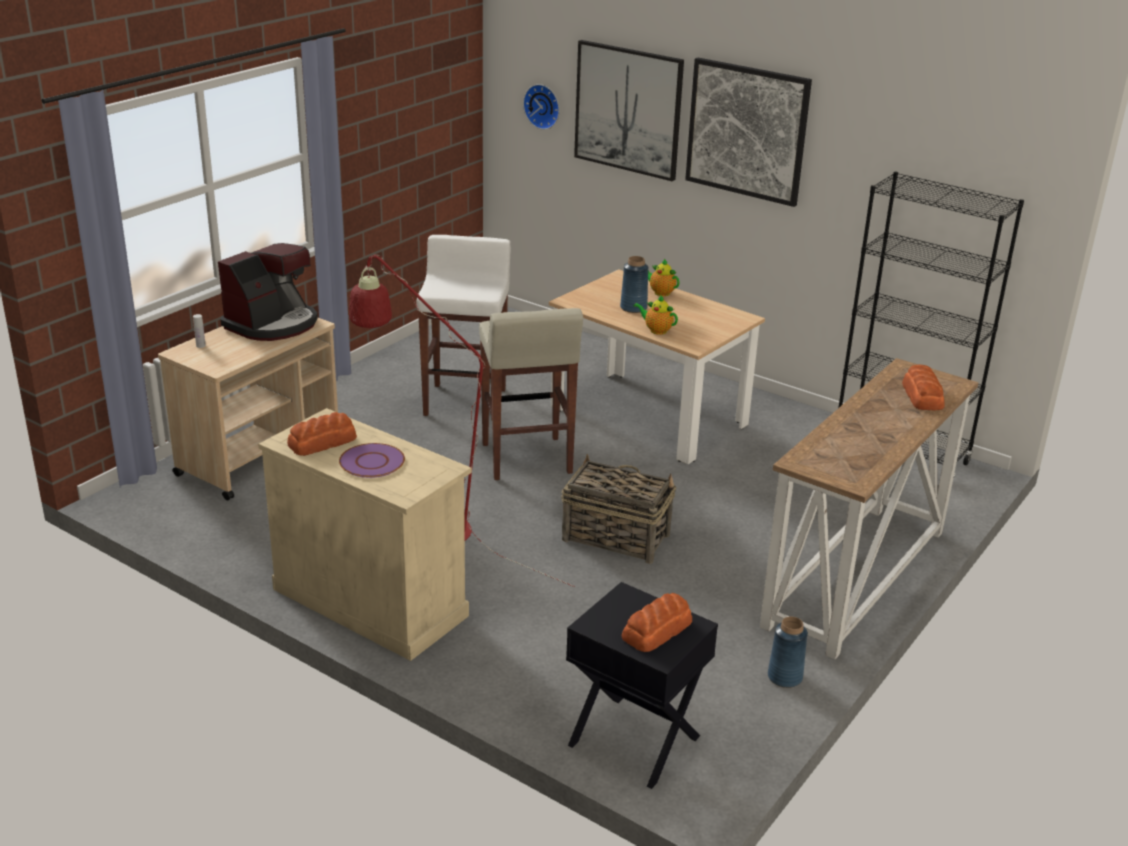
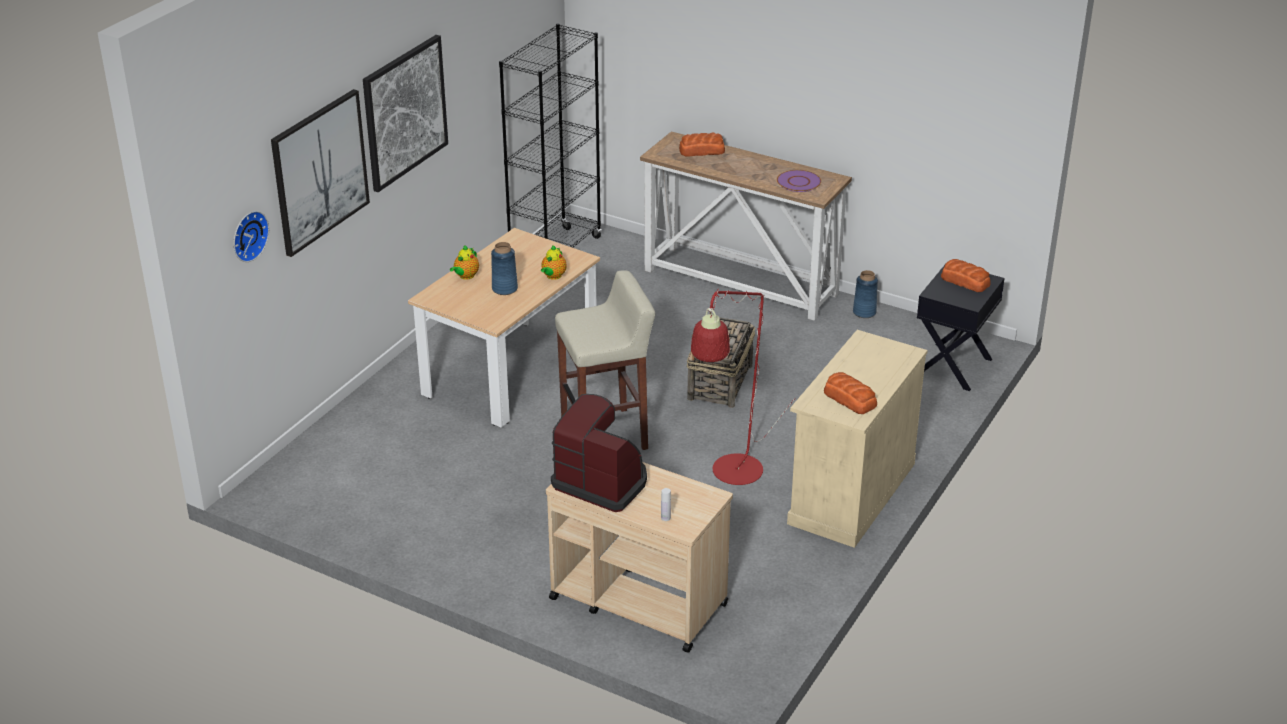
camera: 95 degrees left, 5 degrees up
purple plate [339,443,405,478] -> purple plate moved to [777,170,821,192]
white stool [416,235,511,416] -> none

